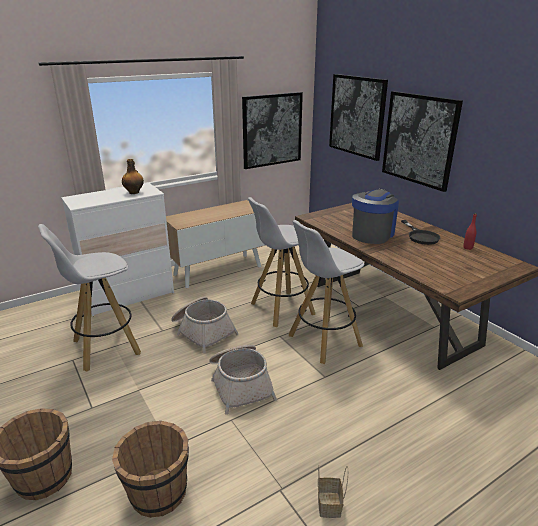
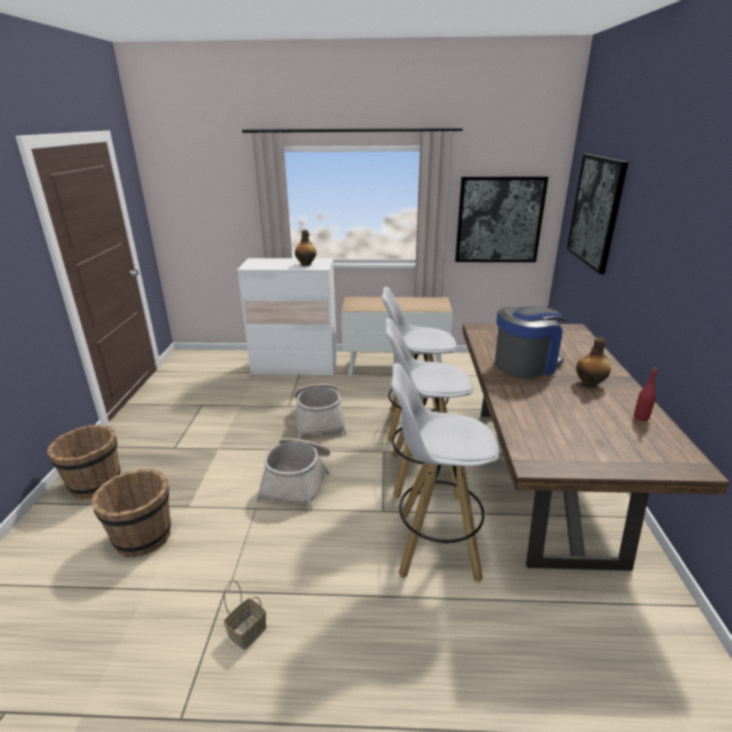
camera: 35 degrees right, 0 degrees up
white stool [38,224,141,372] -> white stool moved to [391,363,499,582]
picture [382,91,463,192] -> none
black frying pan [401,220,440,245] -> bottle [576,337,611,388]

